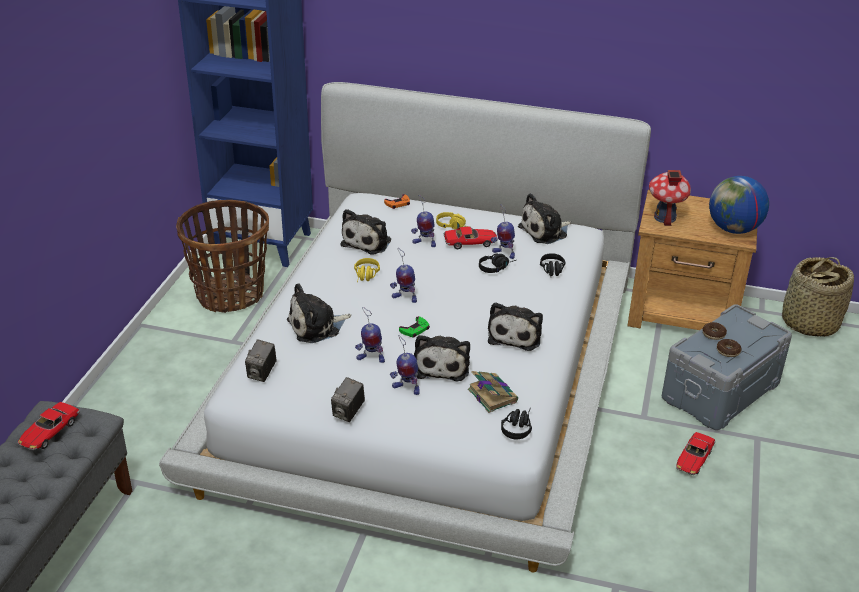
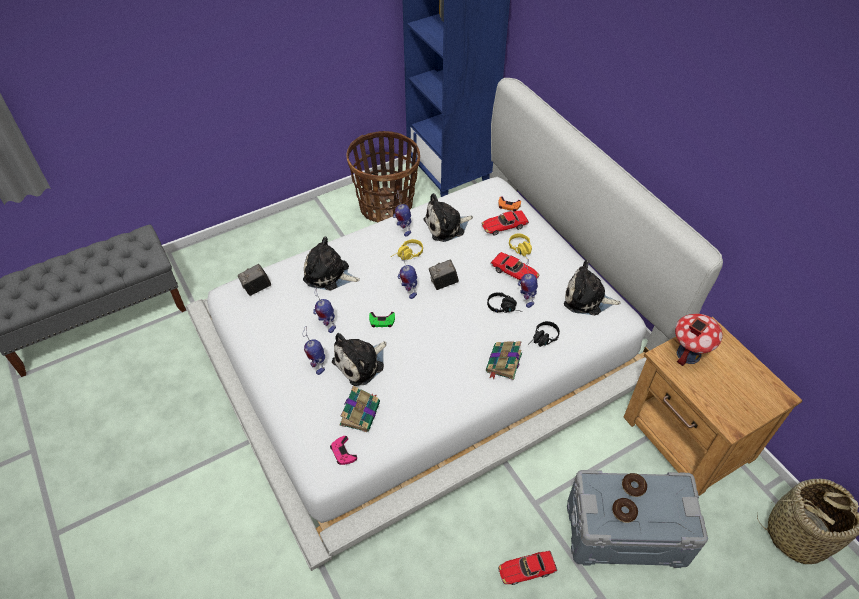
camera: 45 degrees right, 15 degrees up
toy car [17,402,80,450] -> toy car moved to [481,210,529,235]
camera [331,377,365,422] -> camera moved to [429,259,459,290]
toy robot [411,195,436,247] -> toy robot moved to [393,190,411,237]
plush toy [488,302,543,351] -> none
black headphones [501,407,532,439] -> pink game controller [330,436,357,465]
globe [709,176,769,234] -> none
none -> book [486,341,522,380]

